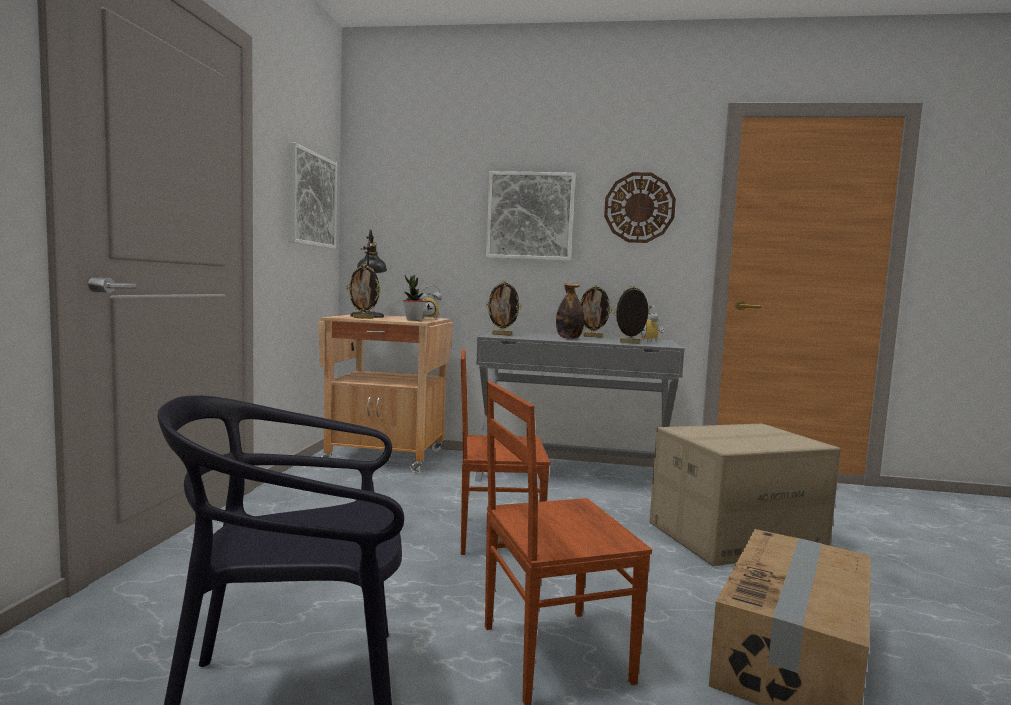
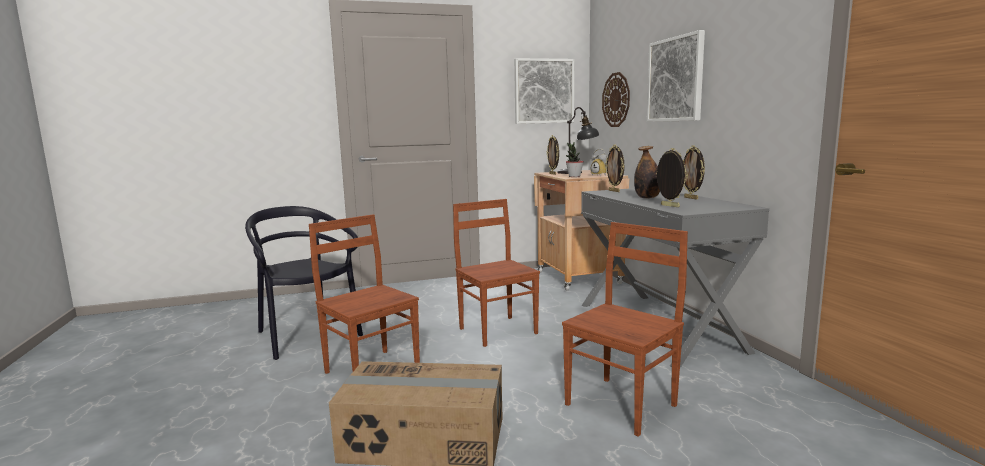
camera: 65 degrees right, 5 degrees up
wall clock [604,172,676,243] -> wall clock moved to [602,72,630,127]
alarm clock [641,305,664,343] -> none
cardboard box [649,424,841,566] -> brown chair [562,222,688,437]

